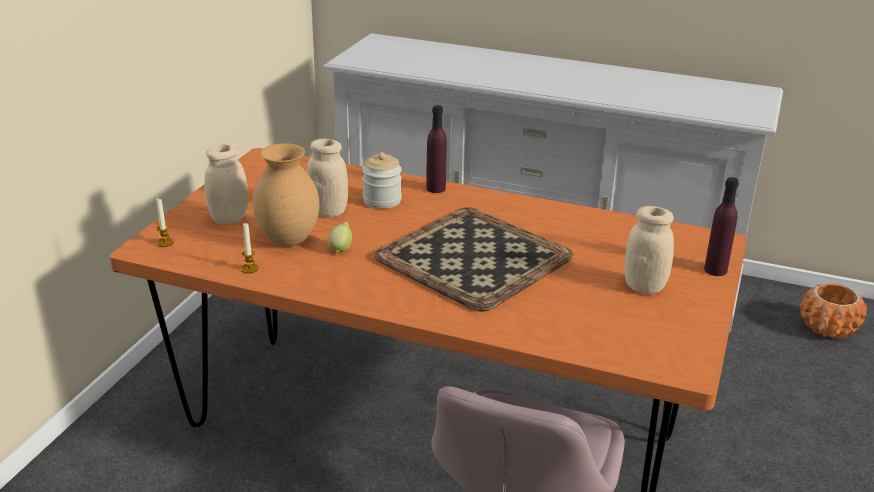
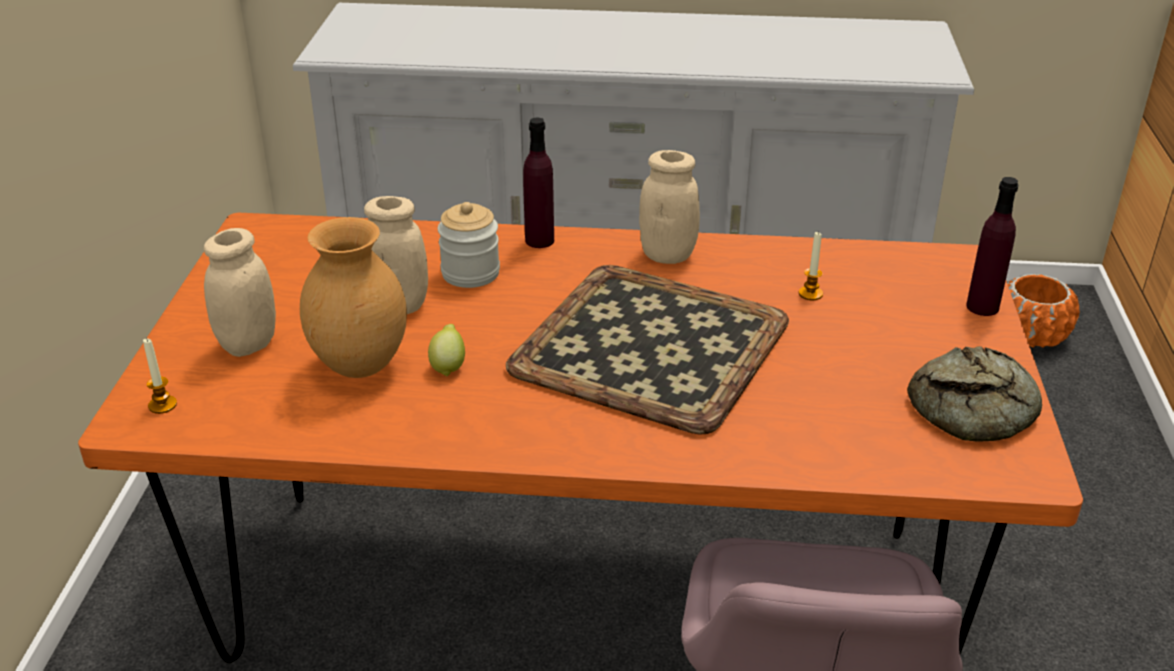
camera: 15 degrees left, 5 degrees up
candle [241,222,259,274] -> candle moved to [799,231,823,300]
beige jar [625,206,674,294] -> beige jar moved to [639,150,700,264]
none -> bread [907,346,1042,442]

